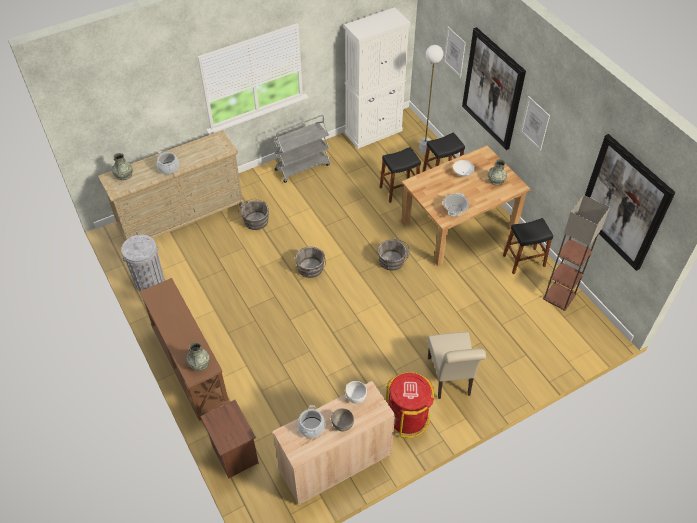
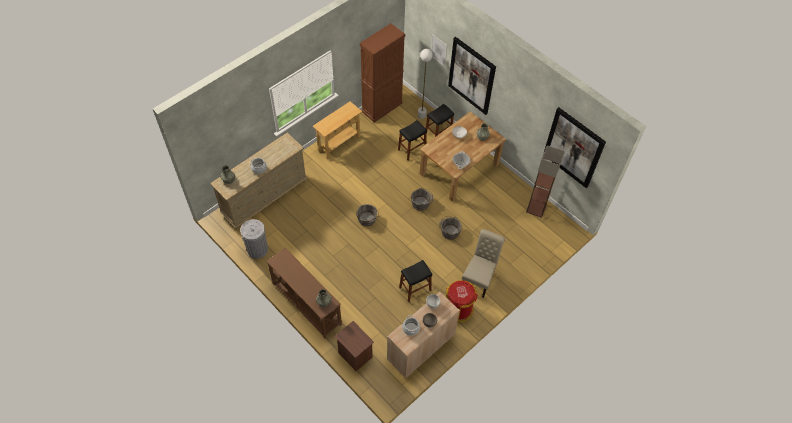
camera: 15 degrees left, 5 degrees up
grey bucket [238,199,269,230] -> grey bucket moved to [439,216,462,240]
grey cart [273,115,330,183] -> beige console table [313,101,362,159]
white cabinet [344,7,410,149] -> brown cabinet [360,24,405,123]
beige chair [427,332,486,399] -> beige chair turned 135 degrees counterclockwise [462,229,505,298]
black stool [503,218,553,274] -> black stool moved to [399,260,432,302]
picture [520,96,550,151] -> none

